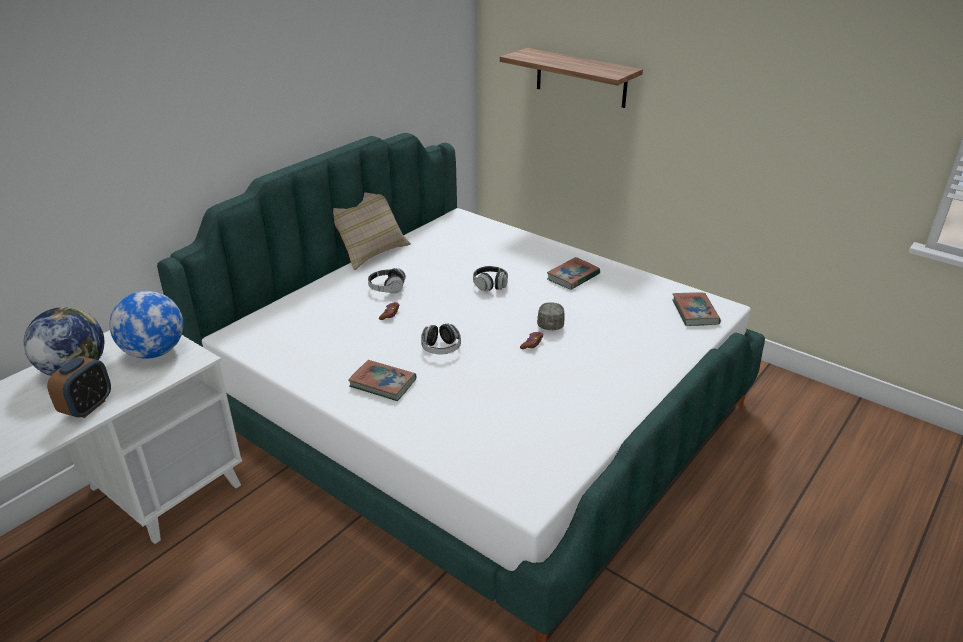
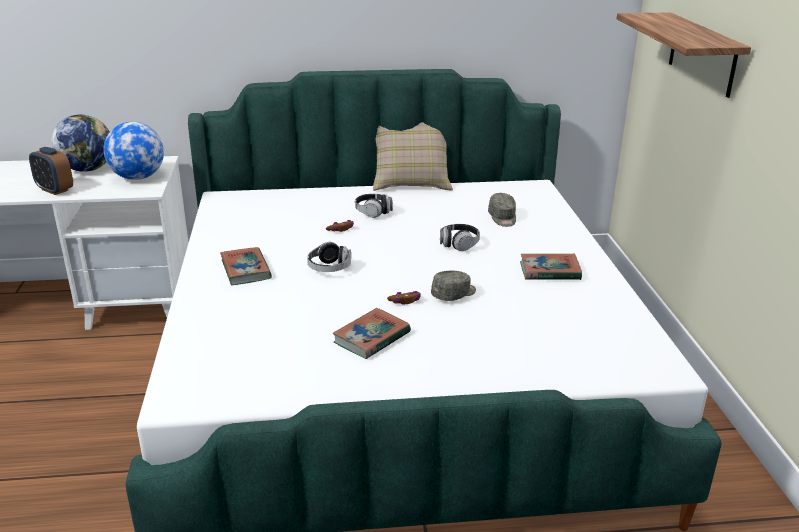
camera: 45 degrees right, 5 degrees down
alarm clock [47,356,111,418] -> alarm clock turned 60 degrees clockwise [29,147,73,195]
book [672,293,721,326] -> book moved to [332,308,411,359]
none -> grey cap [488,193,516,227]

